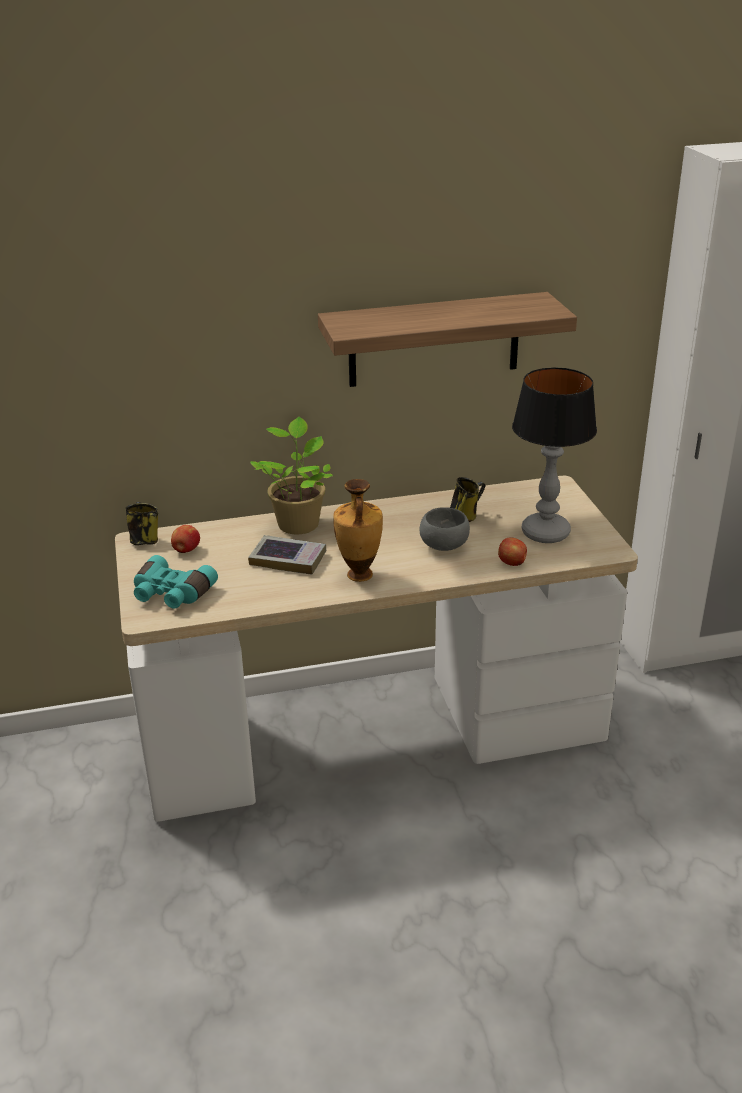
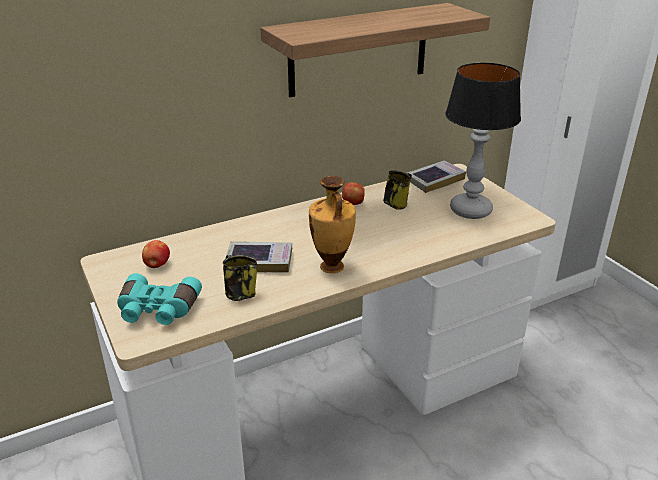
camera: 15 degrees left, 0 degrees up
mug [126,502,158,545] -> mug moved to [223,255,257,301]
potted plant [250,417,333,534] -> none
grey bowl [419,507,470,551] -> none
apple [498,537,527,566] -> apple moved to [342,182,365,205]
none -> book [407,161,466,193]

